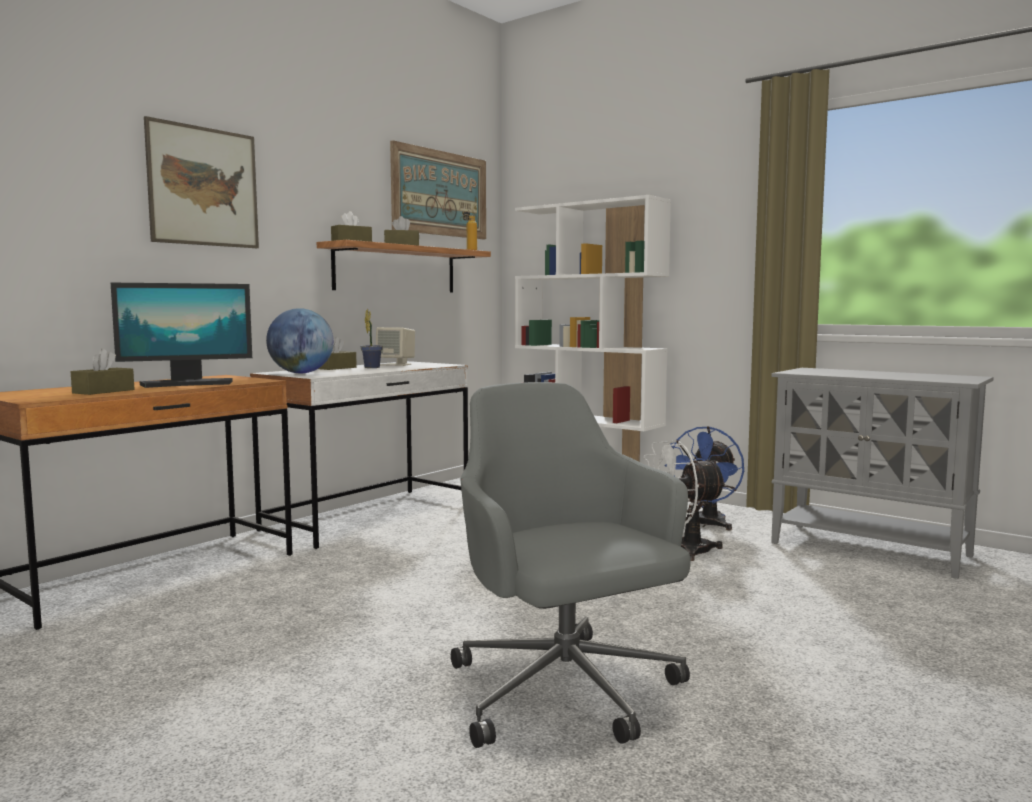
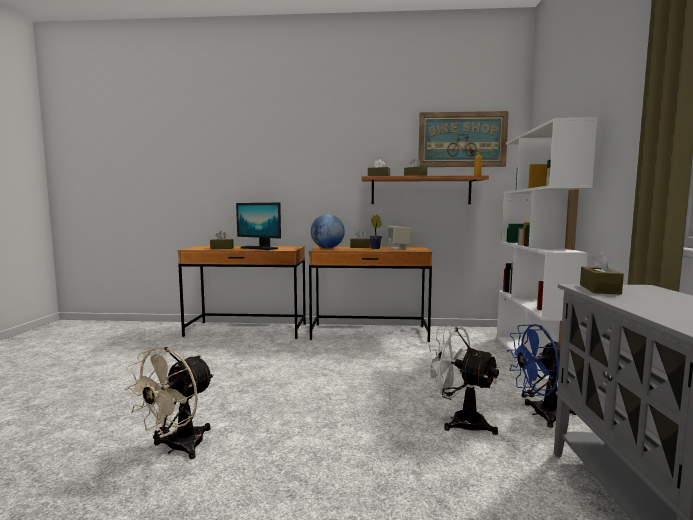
camera: 55 degrees right, 0 degrees up
picture [144,116,259,248] -> none
white desk [250,361,468,549] -> brown desk [309,246,432,342]
grey office chair [451,382,691,748] -> beige fan [124,347,214,459]
none -> brown tissue box [580,250,624,295]

